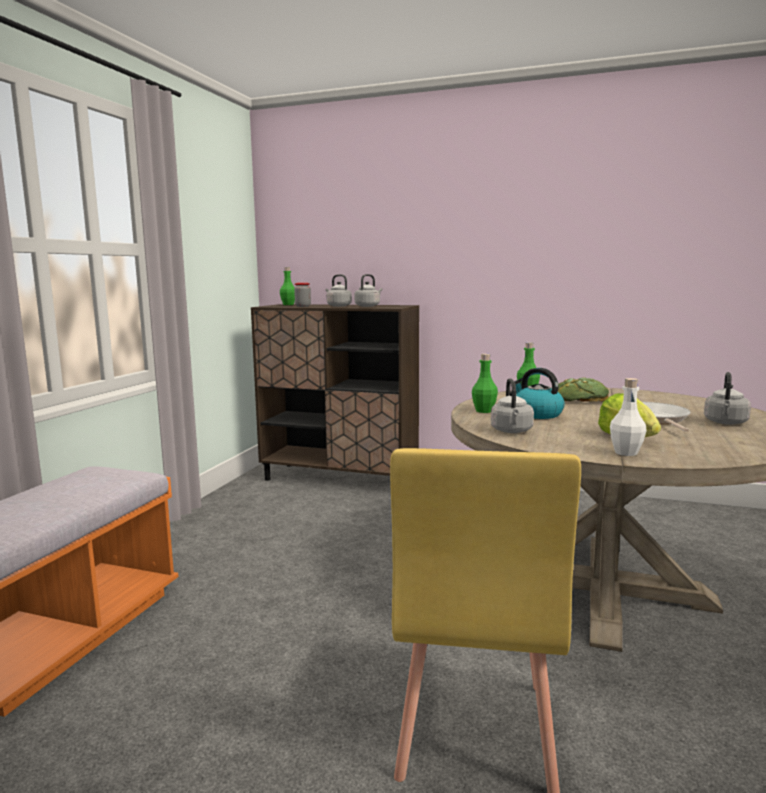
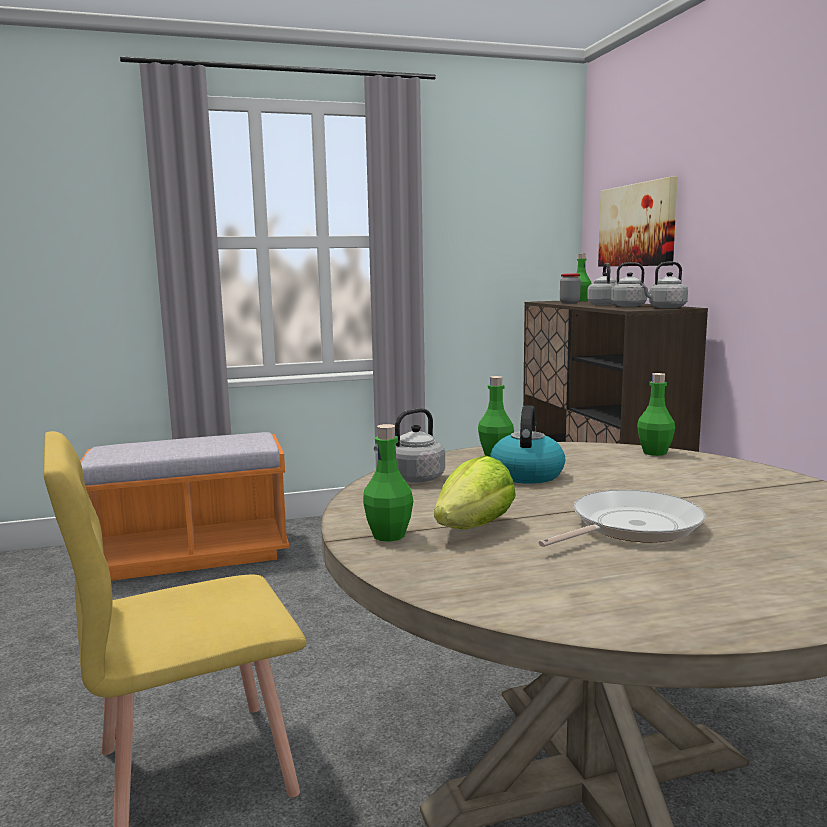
camera: 55 degrees right, 0 degrees up
bread [558,377,609,402] -> none
white bottle [610,378,647,456] -> green bottle [363,424,413,542]
grey kettle [704,372,751,425] -> grey kettle moved to [640,262,688,308]
none -> picture [598,177,678,266]

